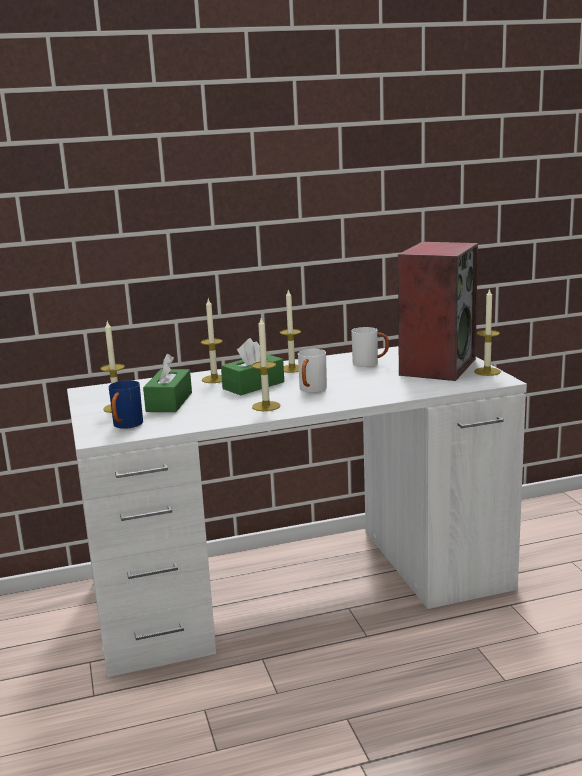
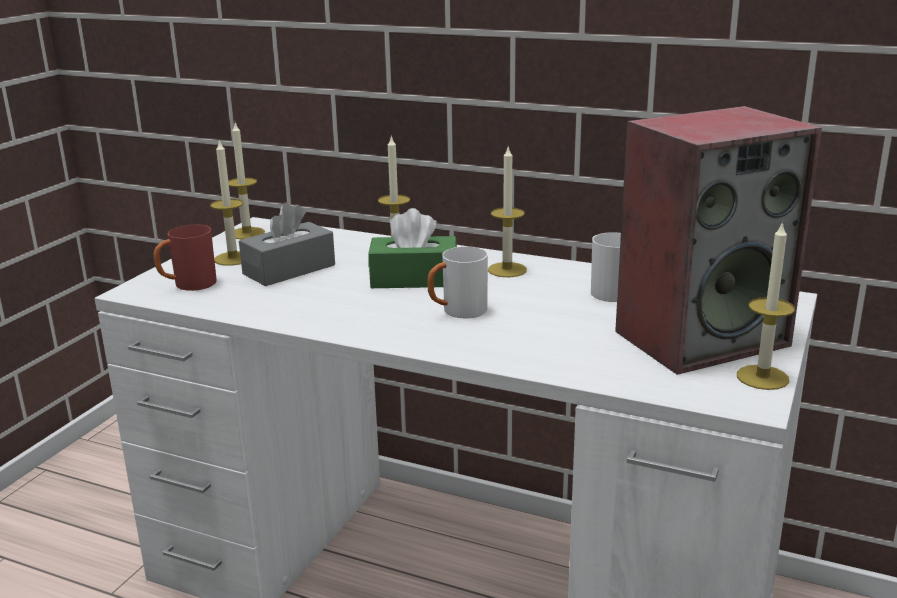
camera: 40 degrees right, 5 degrees up
blue mug [109,380,143,429] -> red mug [153,225,217,291]
green tissue box [143,354,192,412] -> grey tissue box [239,203,335,286]
candle [252,318,280,411] -> candle moved to [228,123,265,240]

